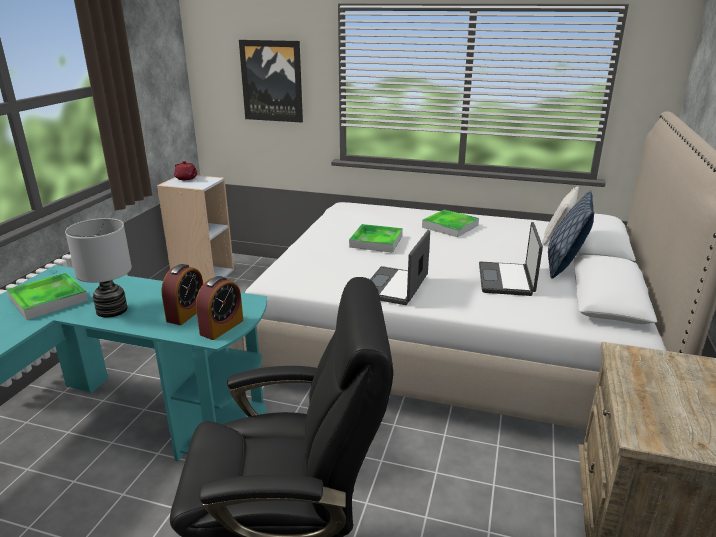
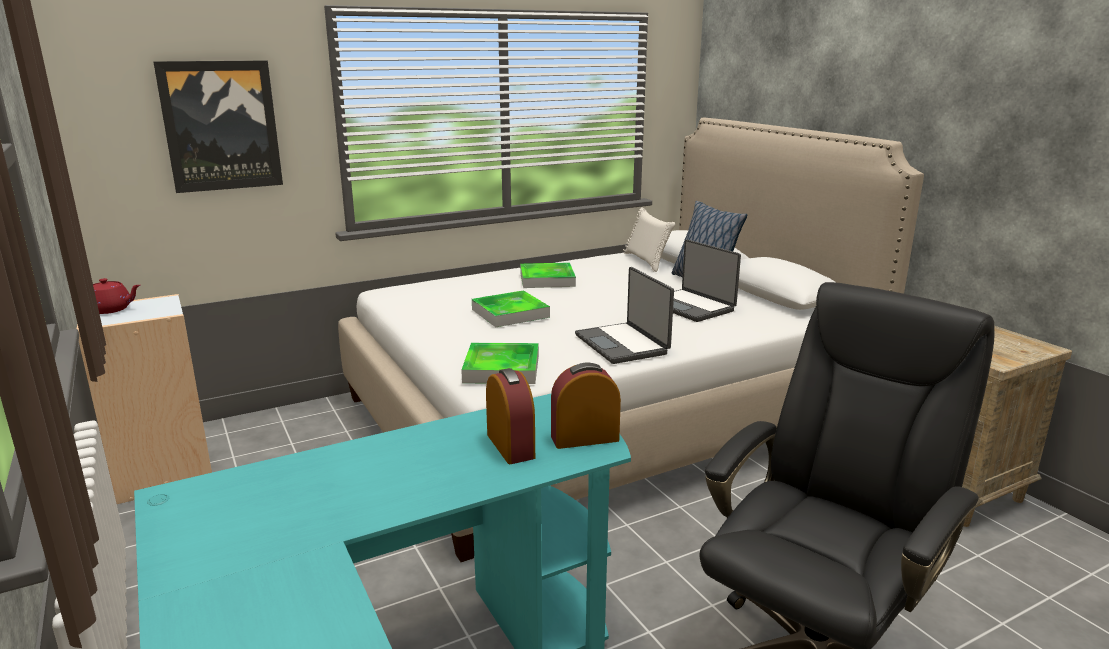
camera: 45 degrees left, 5 degrees down
tray [7,273,88,320] -> tray moved to [461,343,539,384]
grey table lamp [65,218,132,317] -> none
alarm clock [196,276,243,340] -> alarm clock turned 90 degrees counterclockwise [551,363,621,449]

